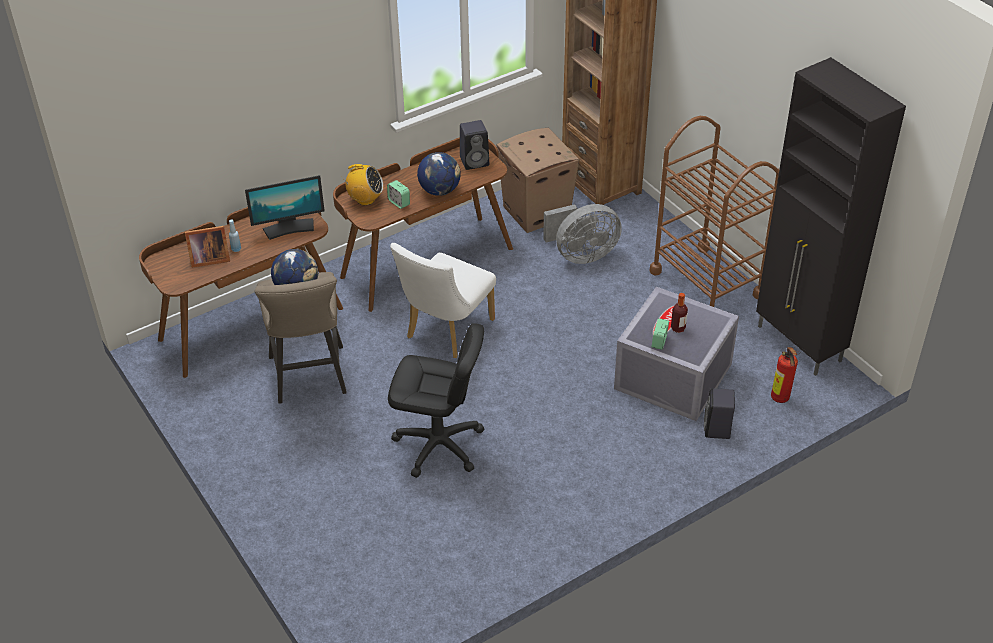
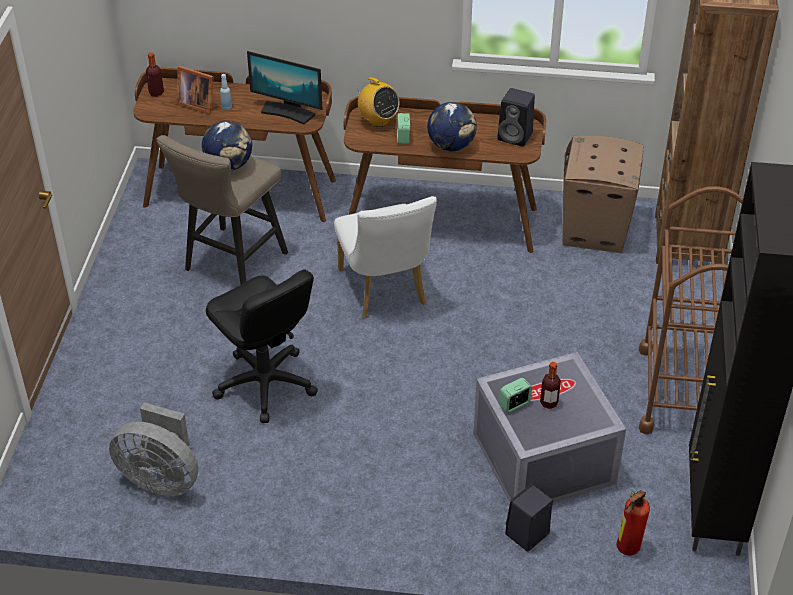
camera: 40 degrees right, 0 degrees up
white chair [390,243,496,358] -> white chair turned 90 degrees counterclockwise [334,196,437,318]
grey fan [543,204,622,264] -> grey fan moved to [109,402,198,496]
none -> bottle [146,53,164,97]

